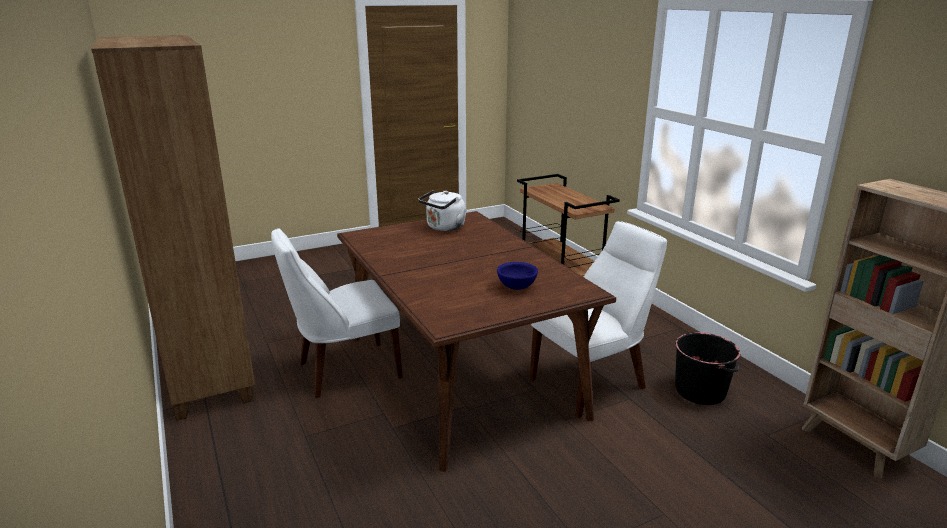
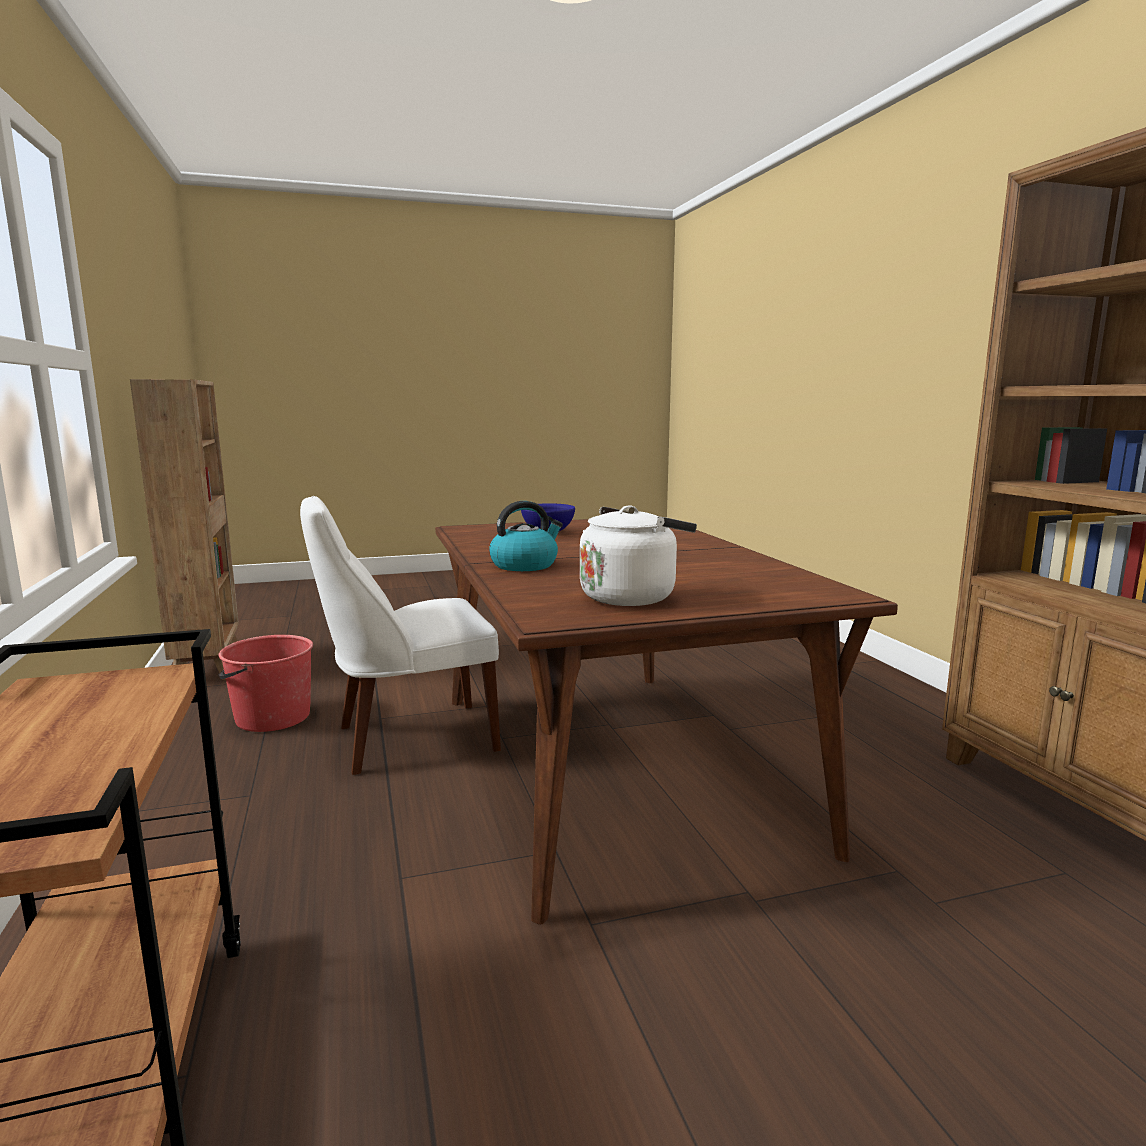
camera: 170 degrees left, 10 degrees down
white chair [271,228,403,398] -> none
black bucket [675,332,740,405] -> red bucket [218,635,313,732]
none -> kettle [489,501,563,571]

